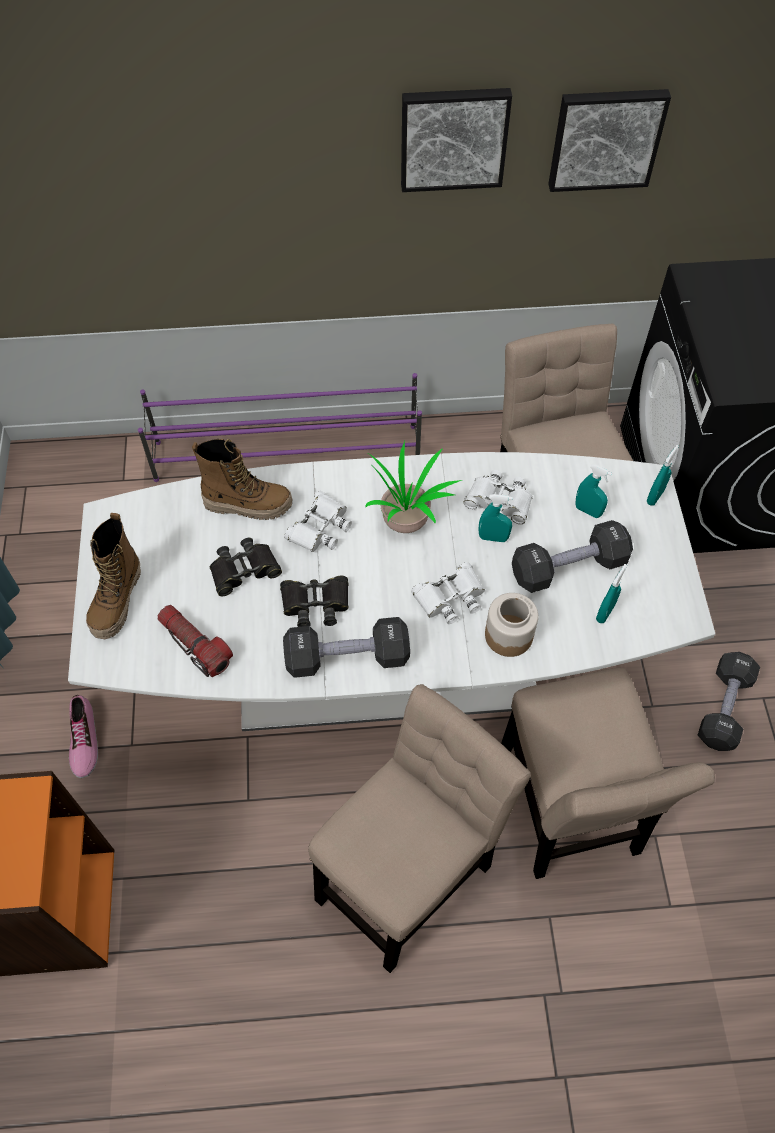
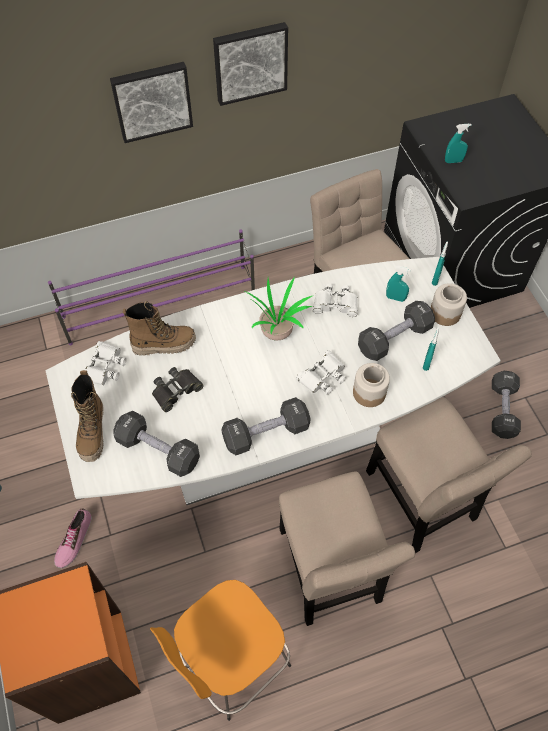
camera: 15 degrees left, 0 degrees up
shoe [69,695,98,778] -> shoe turned 45 degrees clockwise [54,508,92,568]
flashlight [157,605,233,677] -> black dumbbell [113,411,200,477]
black binoculars [280,576,348,627] -> none
white binoculars [284,491,352,552] -> white binoculars moved to [85,341,127,385]
beige chair [308,684,531,973] -> beige chair turned 135 degrees clockwise [279,472,415,626]
turquoise spray bottle [478,494,513,542] -> turquoise spray bottle moved to [445,124,472,163]
picture [548,89,671,192] -> picture moved to [110,62,193,143]
none -> orange stool [150,580,291,721]
none -> jar [431,283,467,326]

